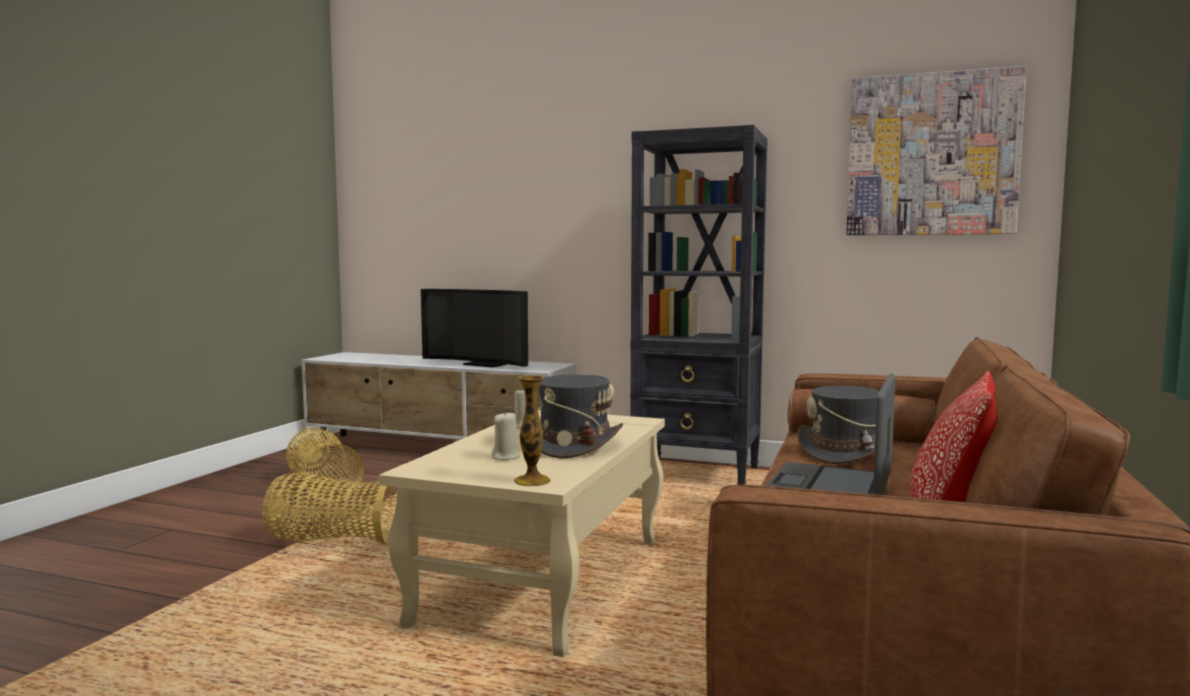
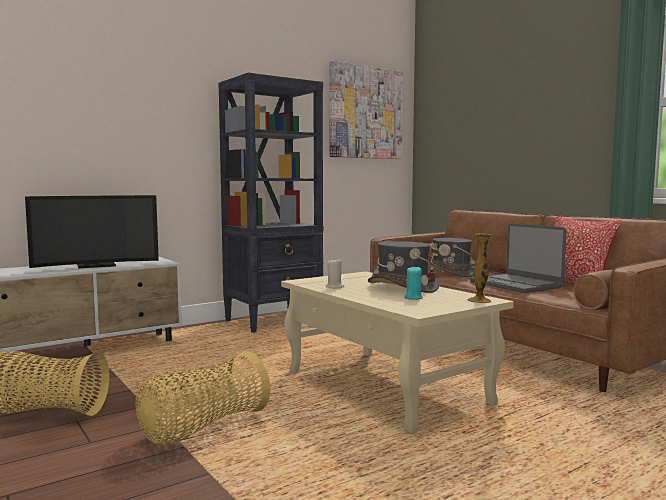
camera: 55 degrees left, 0 degrees up
beige candle [492,411,520,460] -> turquoise candle [404,267,423,300]

